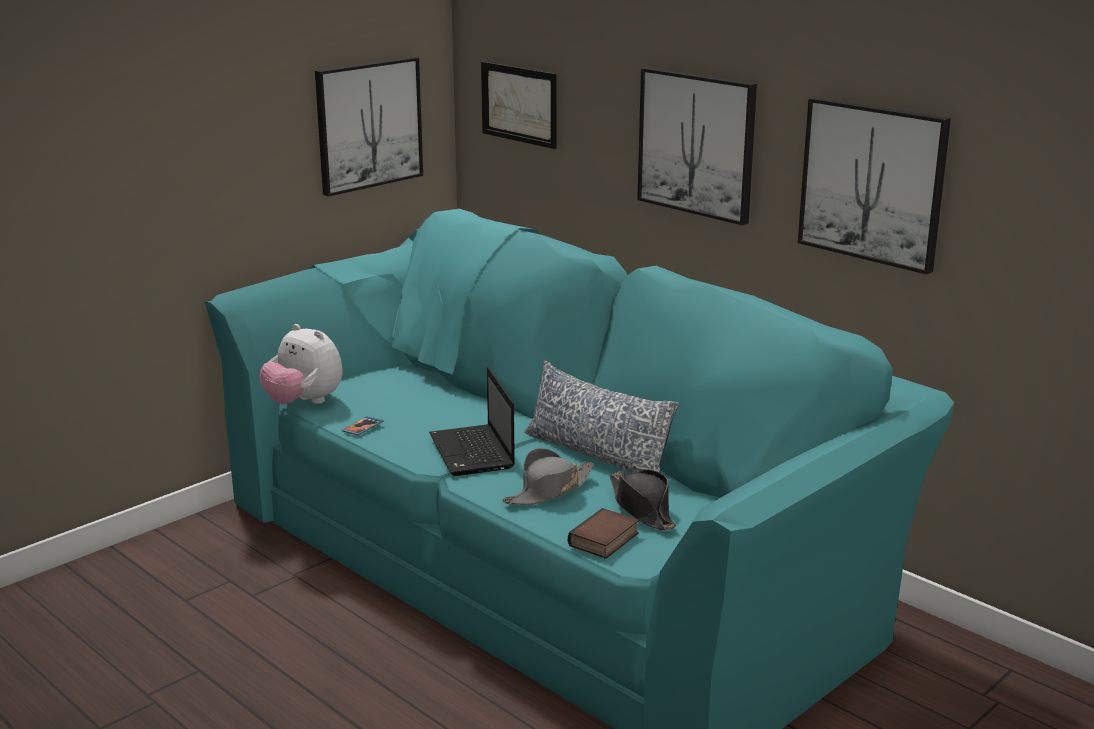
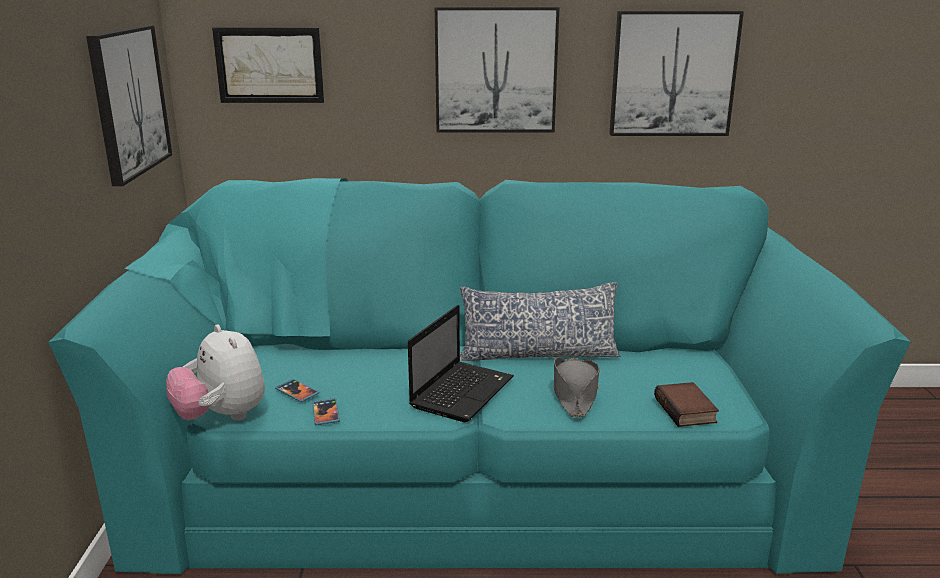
camera: 45 degrees left, 0 degrees up
plush toy [259,324,343,405] -> plush toy turned 60 degrees clockwise [166,324,265,420]
laptop [429,367,515,476] -> laptop turned 90 degrees counterclockwise [408,305,514,422]
black hat [610,469,676,530] -> none
none -> phone [275,379,319,402]

